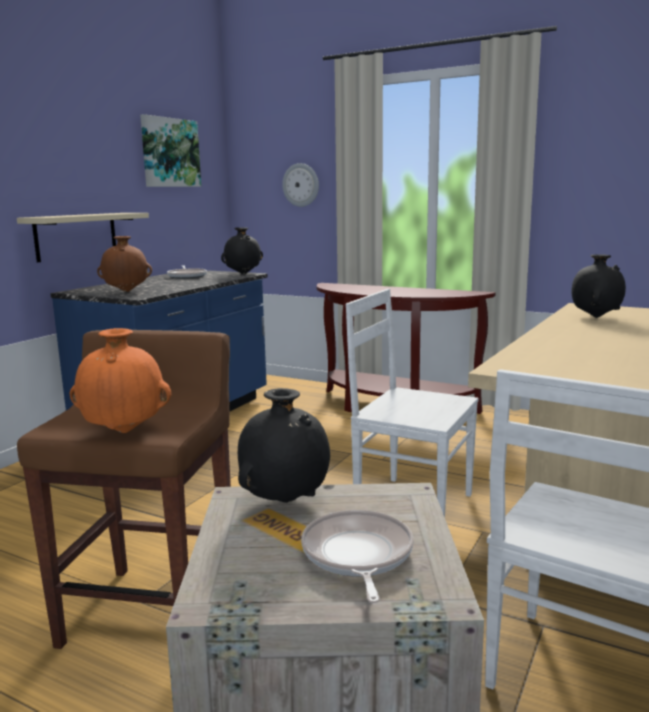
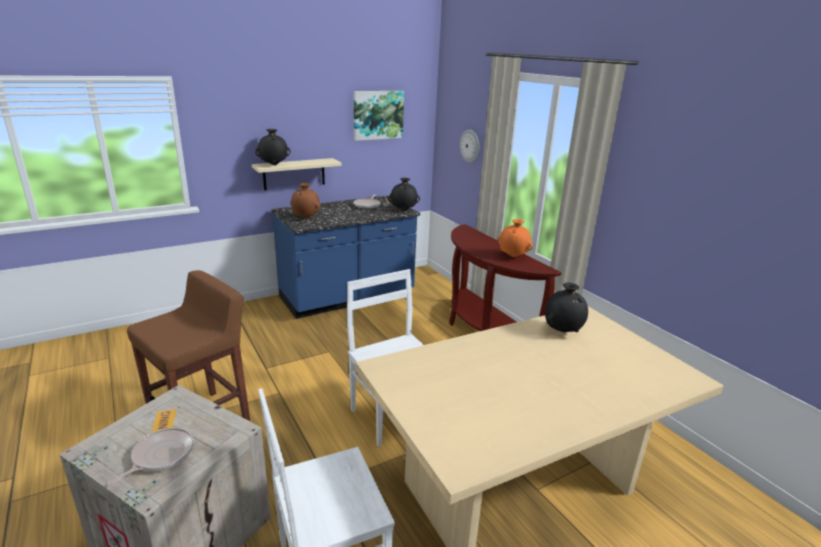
camera: 30 degrees right, 10 degrees up
orange vase [70,328,171,433] -> orange vase moved to [497,219,533,257]
black vase [238,388,330,503] -> black vase moved to [255,129,291,165]

